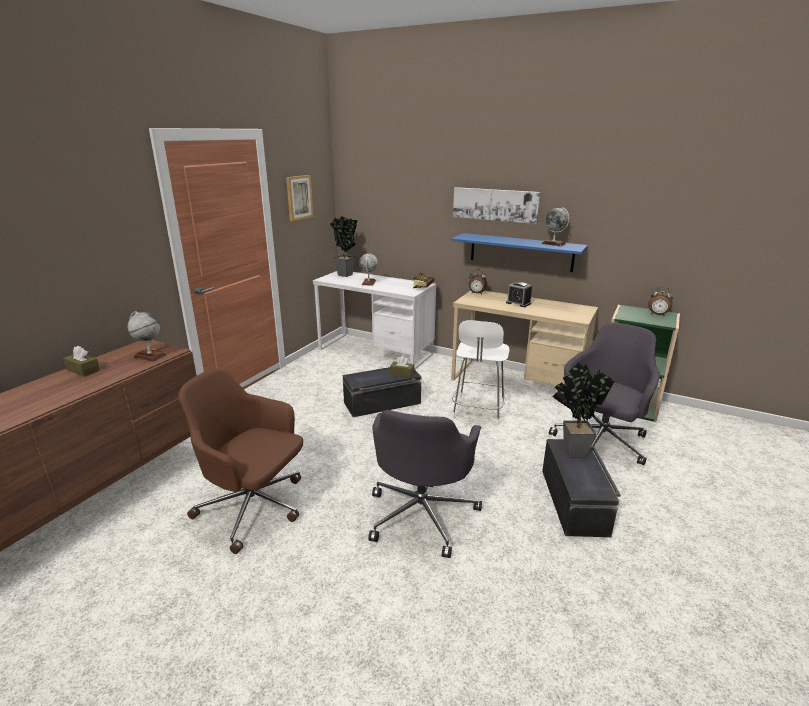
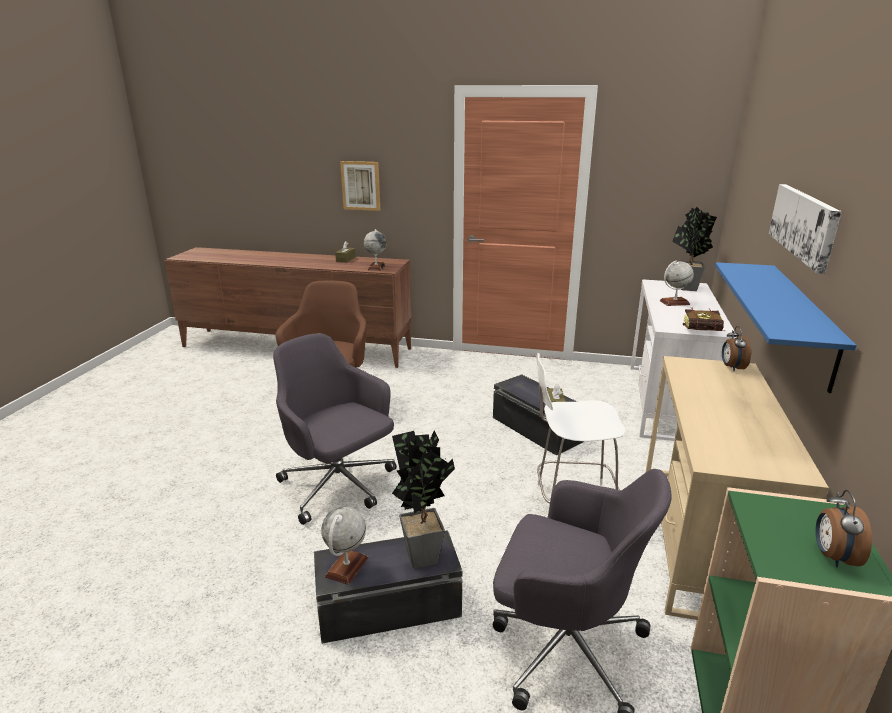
camera: 75 degrees right, 0 degrees up
picture [286,175,313,221] -> picture moved to [340,161,380,211]
grey office chair [368,410,482,558] -> grey office chair turned 45 degrees clockwise [273,333,397,525]
alarm clock [506,282,532,307] -> none
globe [541,207,570,246] -> globe moved to [321,507,368,585]

